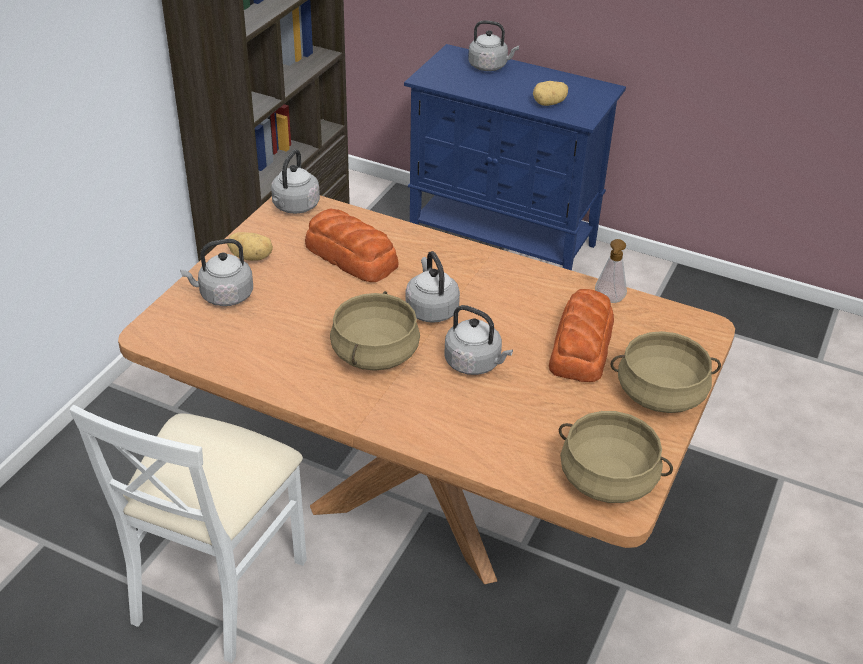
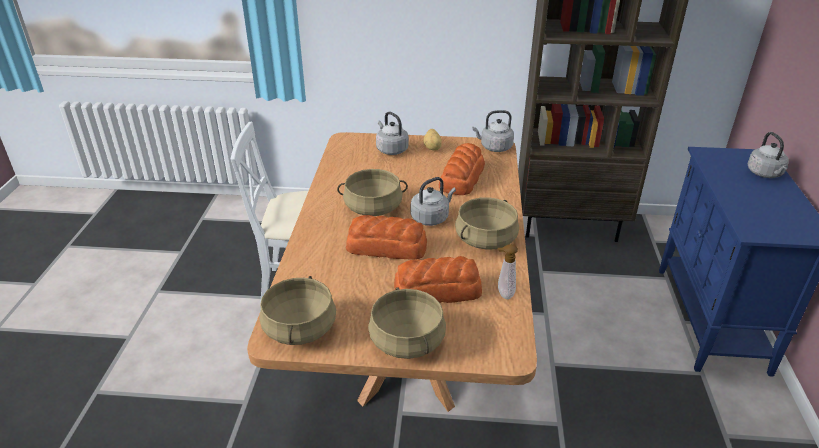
camera: 70 degrees right, 5 degrees down
grey kettle [444,305,513,375] -> bread [346,215,427,260]
potato [533,81,568,106] -> none
none -> beige cooking pot [455,197,519,250]

